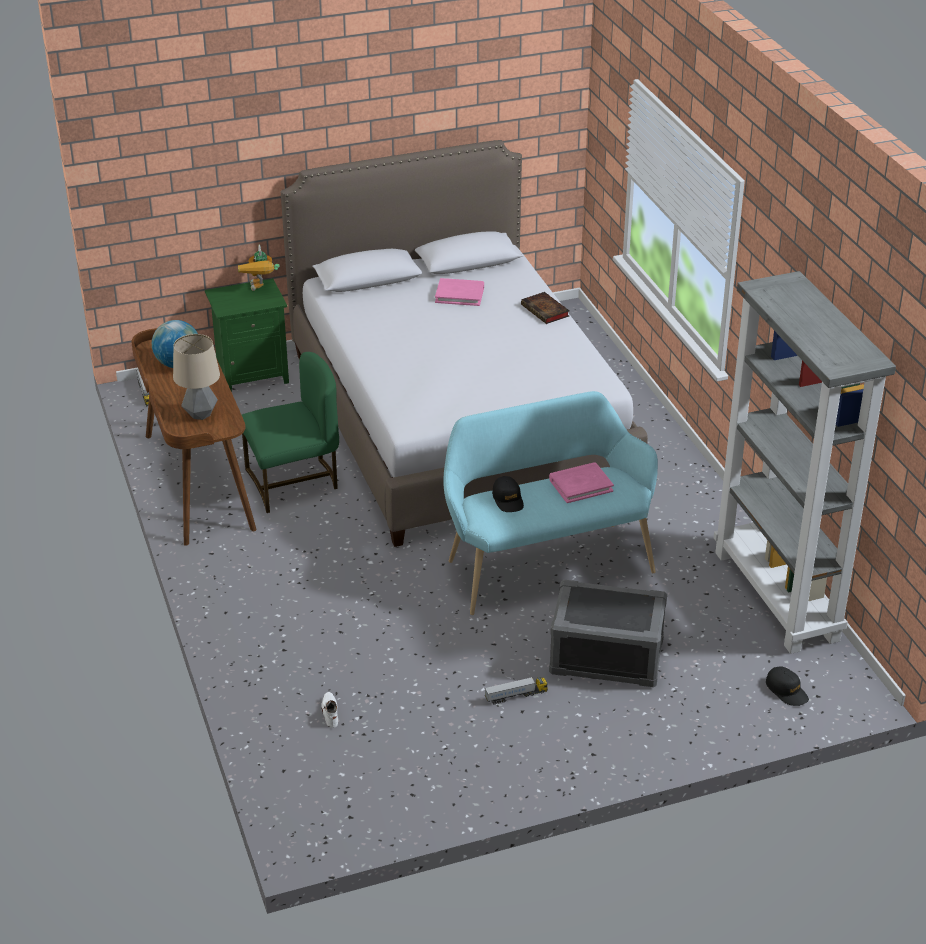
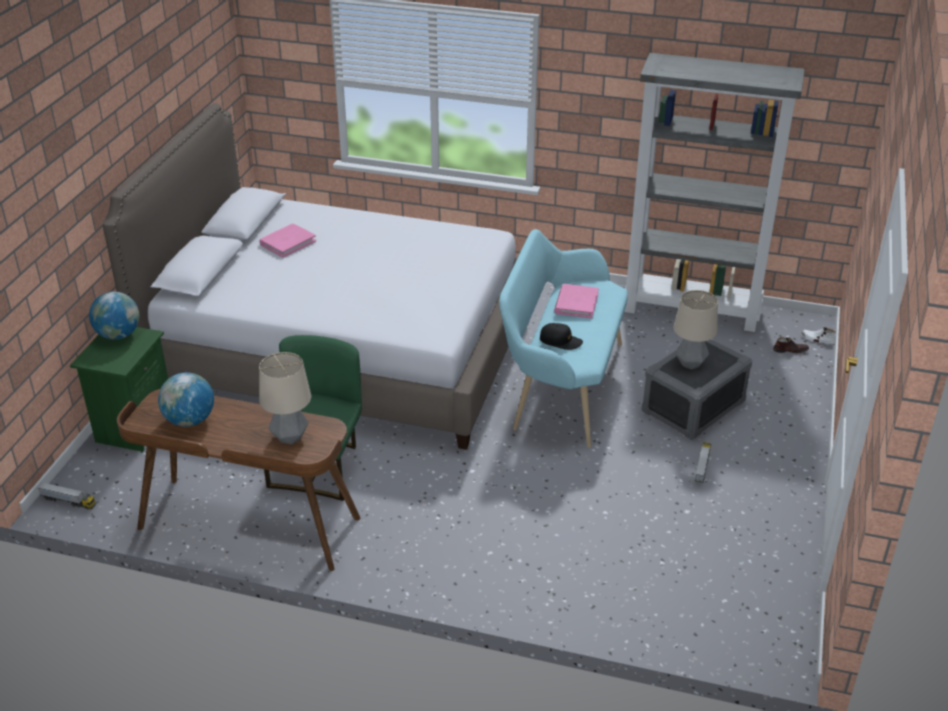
camera: 55 degrees left, 0 degrees up
toy robot [238,245,280,291] -> globe [89,291,139,340]
white shoe [321,692,338,727] -> white shoe moved to [802,327,836,345]
book [521,292,569,324] -> none
black cap [766,666,809,706] -> brown shoe [773,337,809,353]
none -> table lamp [673,290,718,370]

